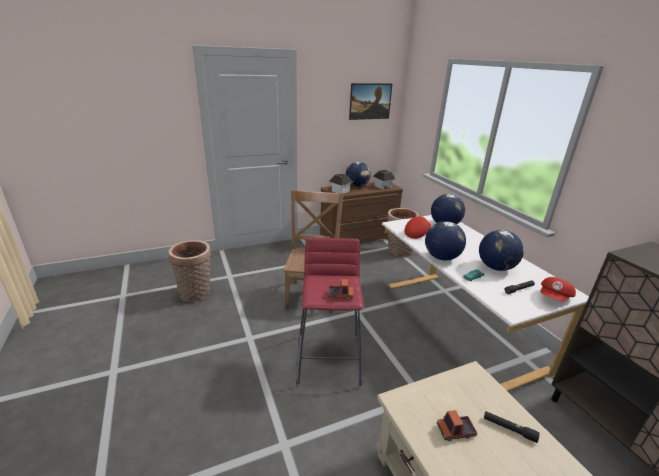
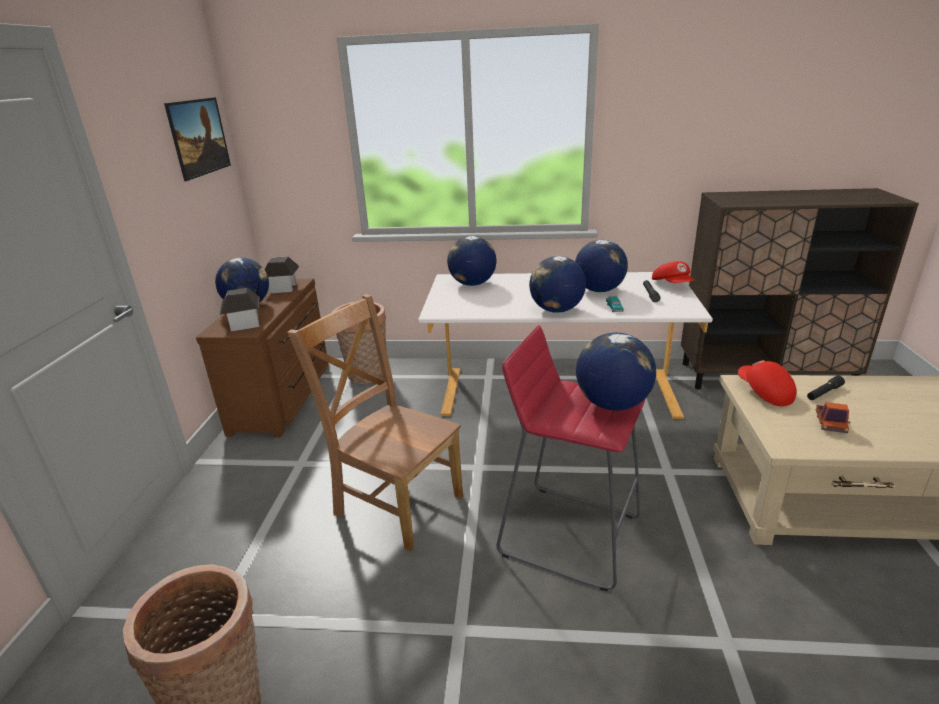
camera: 60 degrees left, 0 degrees up
toy truck [328,279,353,300] -> globe [576,333,656,411]
red cap [404,216,431,239] -> red cap moved to [738,360,797,407]

